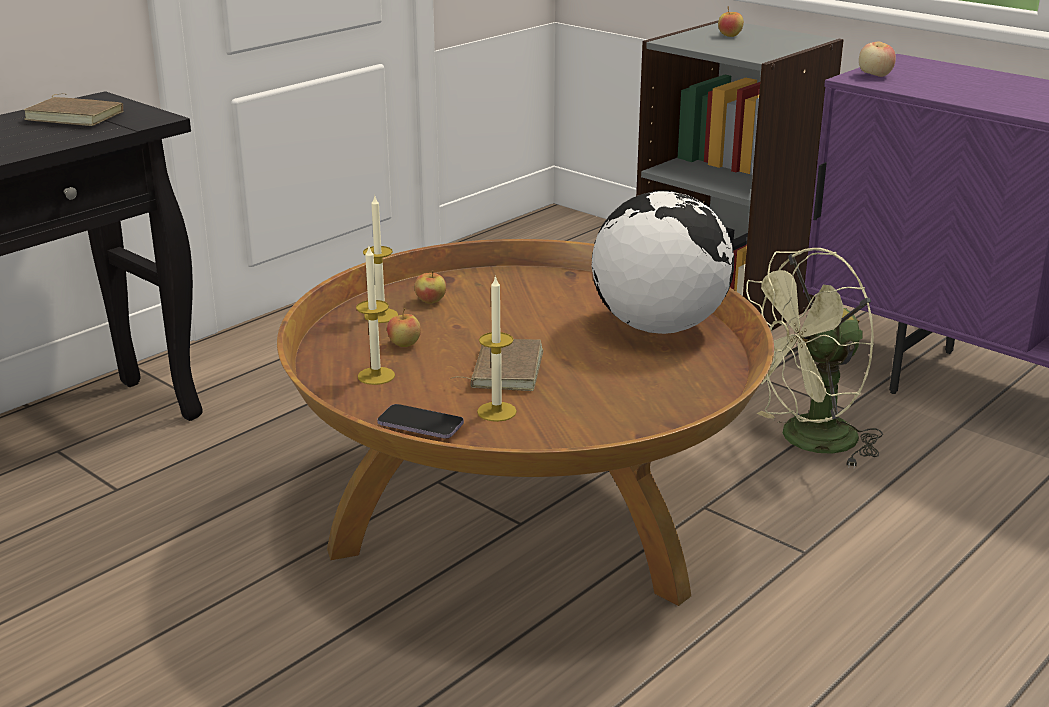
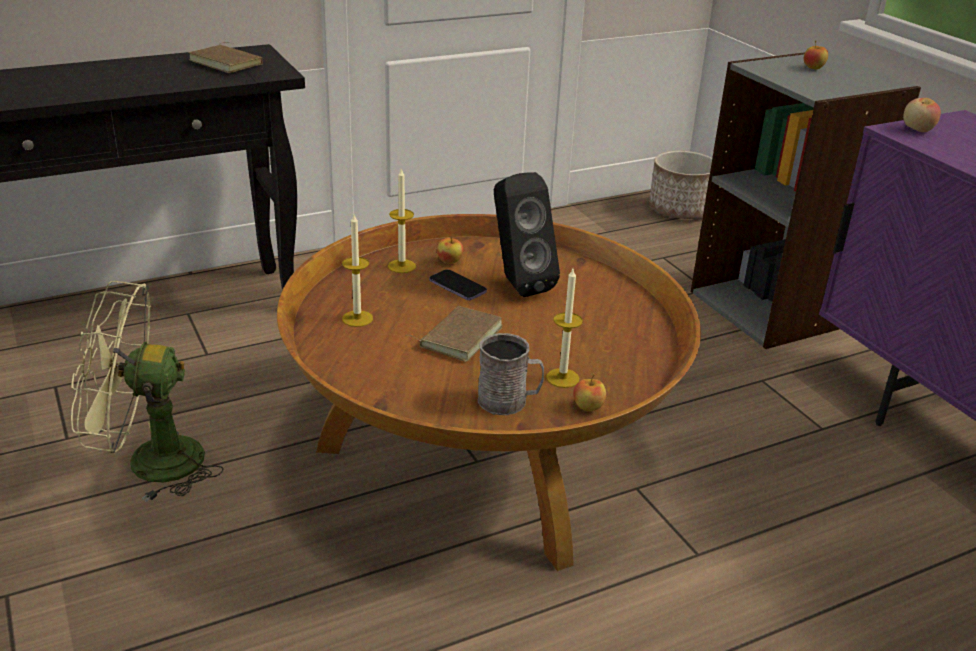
camera: 20 degrees right, 5 degrees up
phone [377,404,464,439] -> phone moved to [429,269,487,300]
apple [387,308,421,347] -> apple moved to [573,374,606,411]
candle [477,275,517,422] -> candle moved to [546,269,583,388]
globe [592,191,734,334] -> none
green fan [746,248,883,468] -> green fan moved to [71,281,224,502]
none -> grey mug [478,333,544,415]
none -> black speaker [494,172,560,297]
none -> planter [649,151,712,219]

